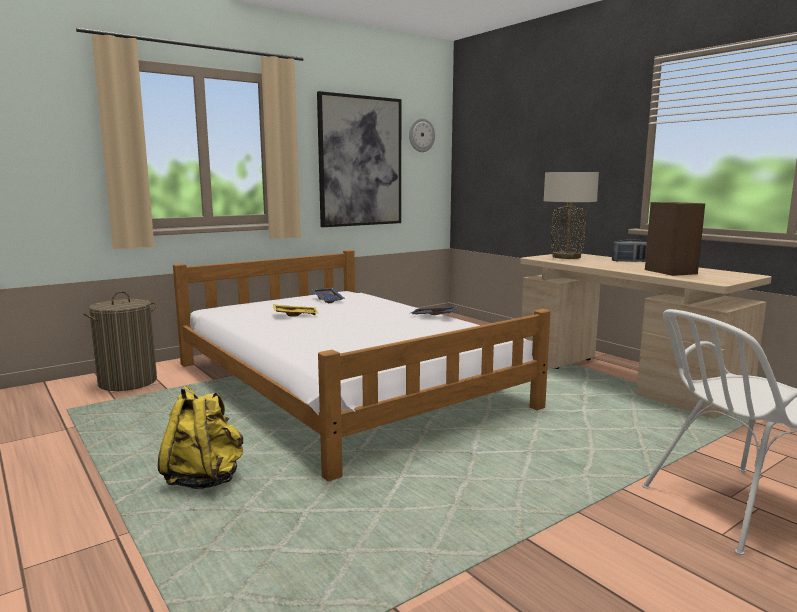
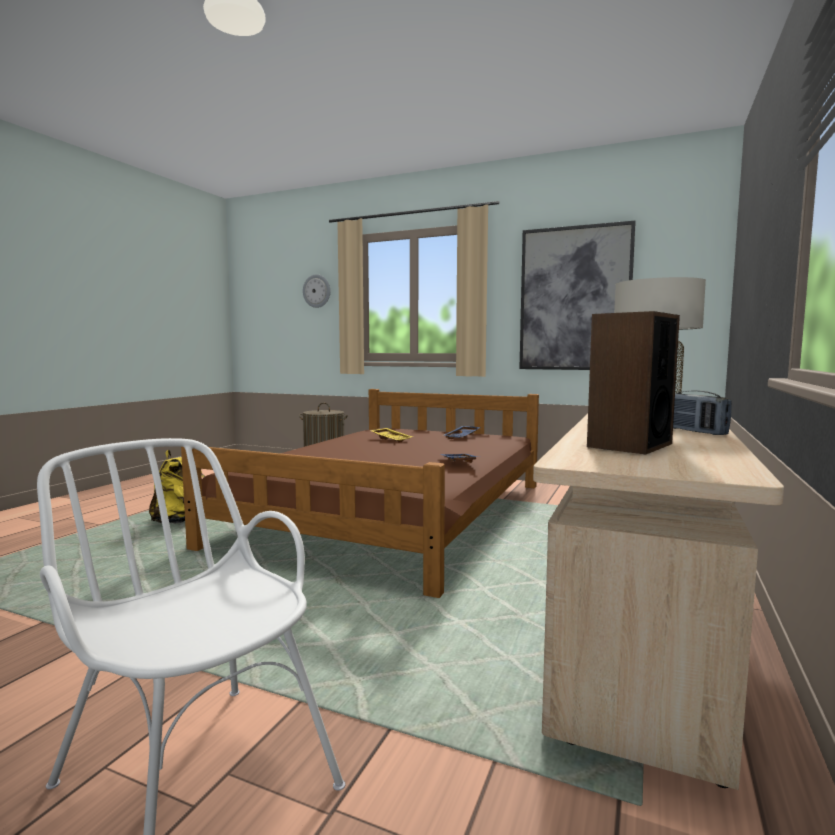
camera: 60 degrees right, 5 degrees down
white bed [173,250,551,481] -> brown bed [181,389,539,598]
wall clock [409,118,435,152] -> wall clock moved to [303,274,330,308]

